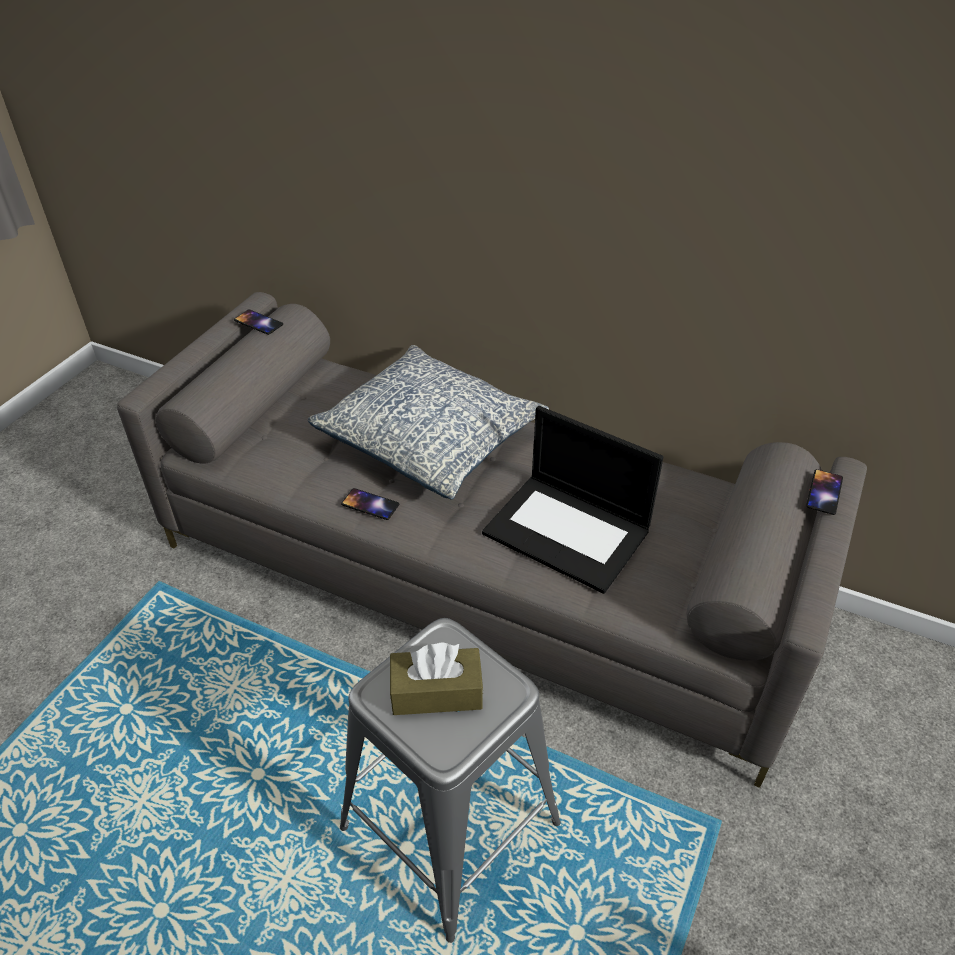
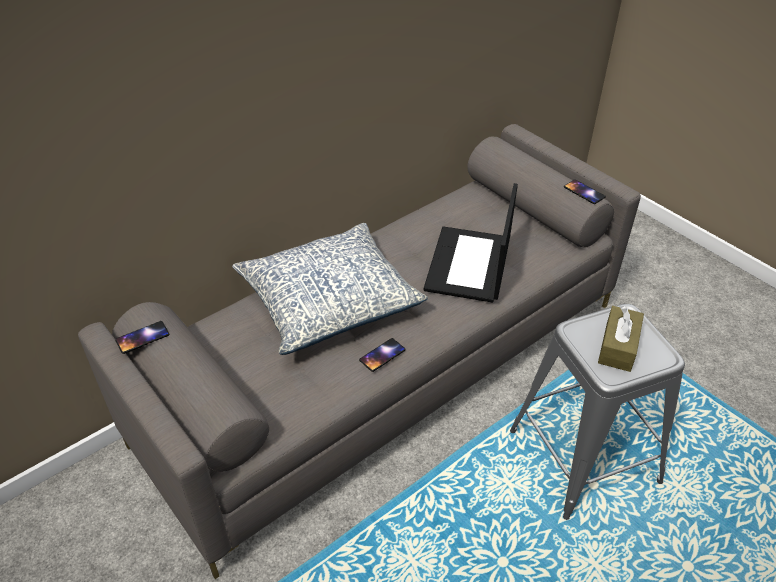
camera: 65 degrees left, 0 degrees up
laptop [482,406,663,594] -> laptop turned 135 degrees clockwise [424,183,518,302]
phone [806,469,843,515] -> phone moved to [564,179,606,204]

